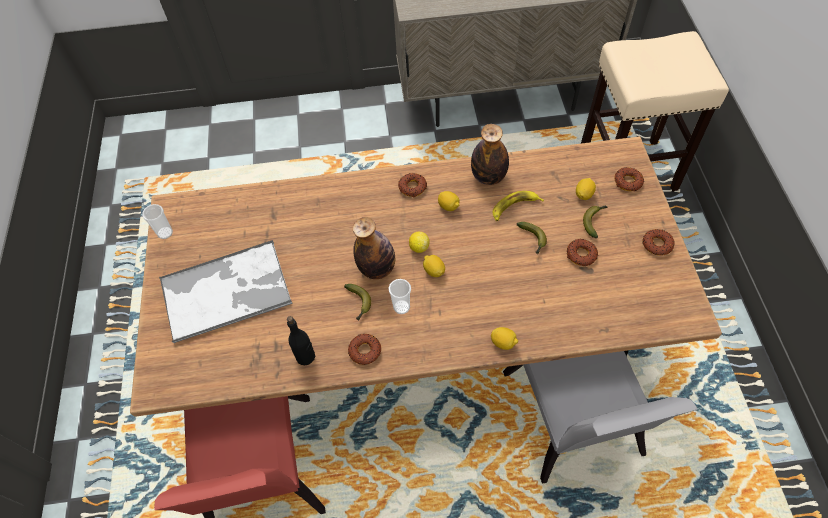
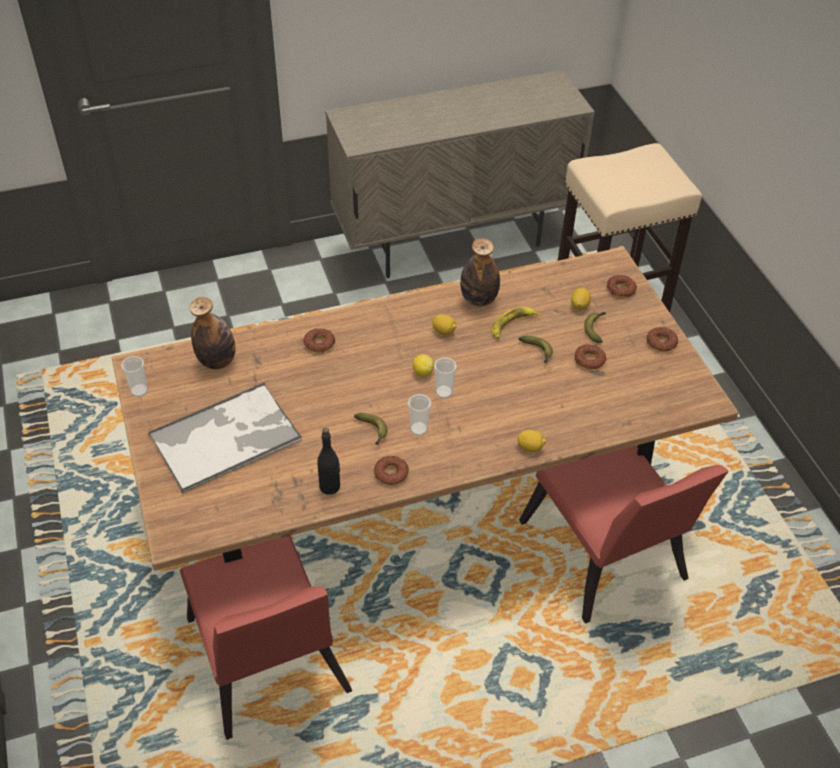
camera: 15 degrees left, 10 degrees down
bottle [353,217,395,279] -> bottle moved to [190,297,236,369]
donut [398,173,427,197] -> donut moved to [303,328,335,353]
lemon [423,255,445,277] -> cup [434,357,457,398]
grey chair [503,351,697,484] -> red chair [519,446,729,623]

